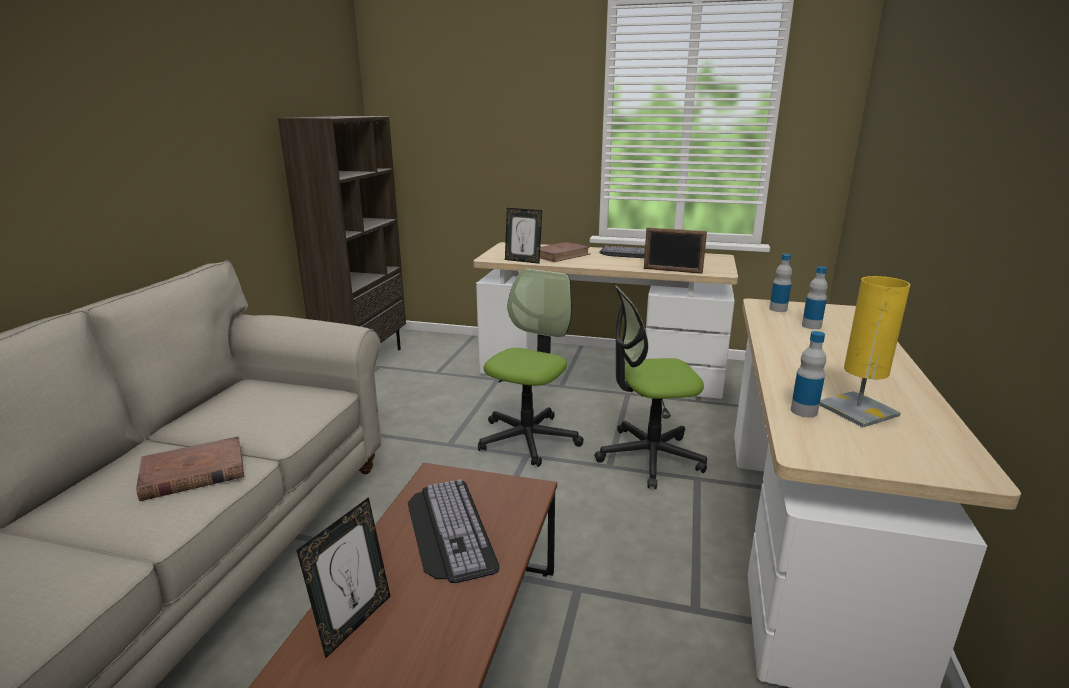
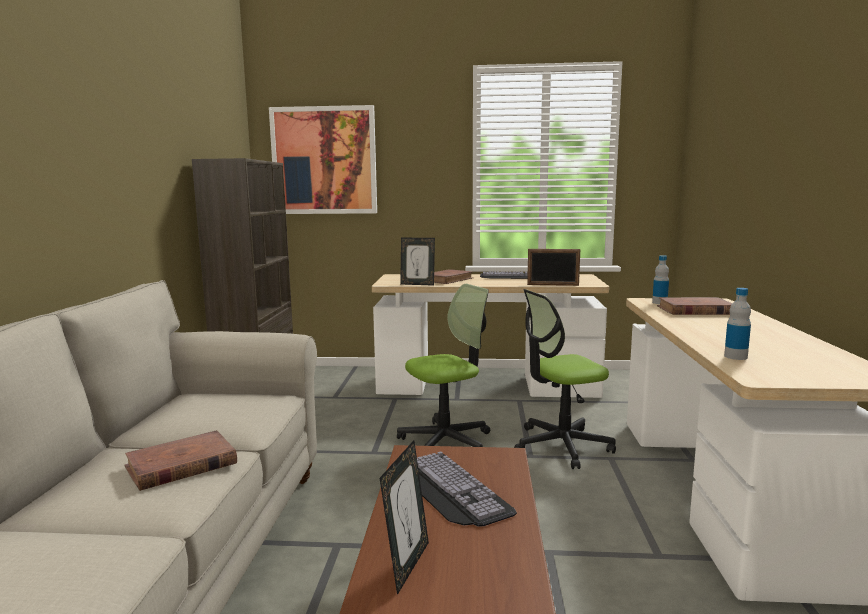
camera: 10 degrees left, 10 degrees down
office chair [478,269,584,467] -> office chair turned 45 degrees clockwise [397,284,490,447]
bottle [802,266,828,329] -> brown book [657,297,732,315]
yellow table lamp [819,276,910,427] -> none
none -> picture [269,105,377,214]

